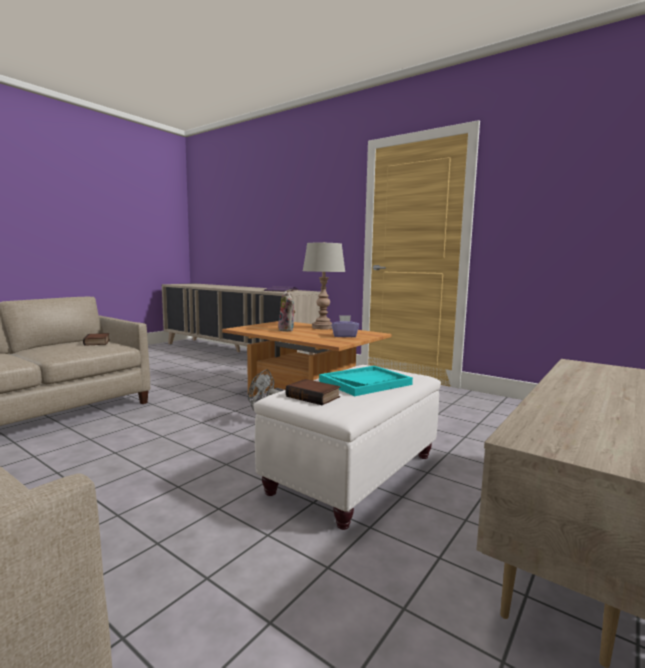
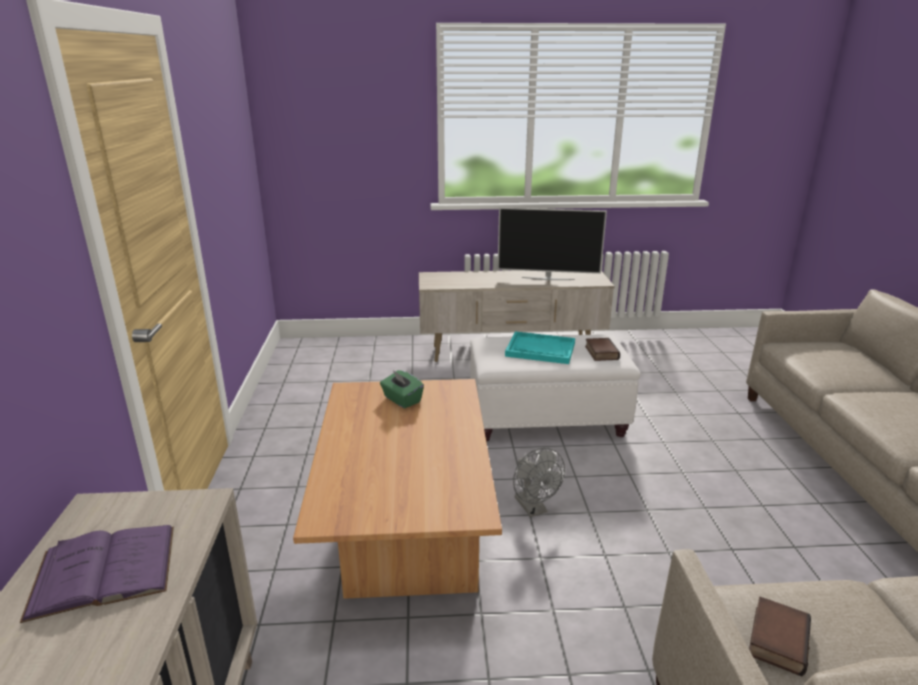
camera: 130 degrees left, 15 degrees up
plush toy [278,291,296,332] -> none
grey table lamp [303,242,345,330] -> none
purple tissue box [331,315,359,337] -> green tissue box [380,369,424,408]
none -> television [497,207,607,280]

